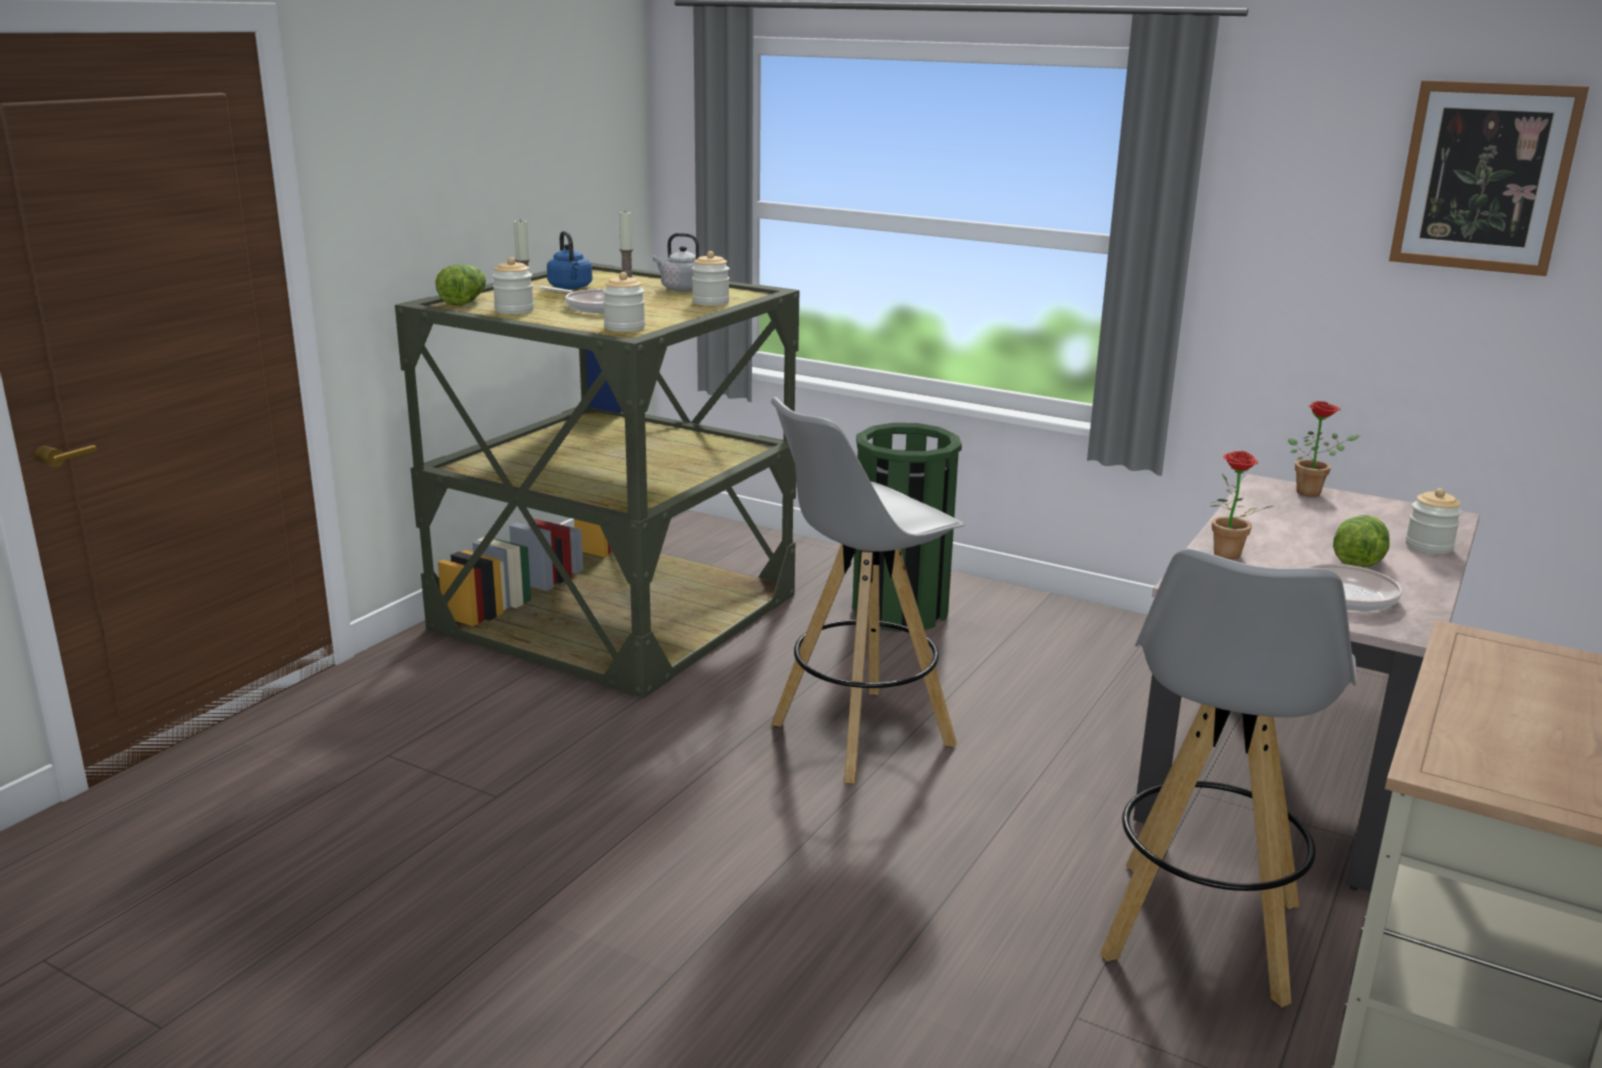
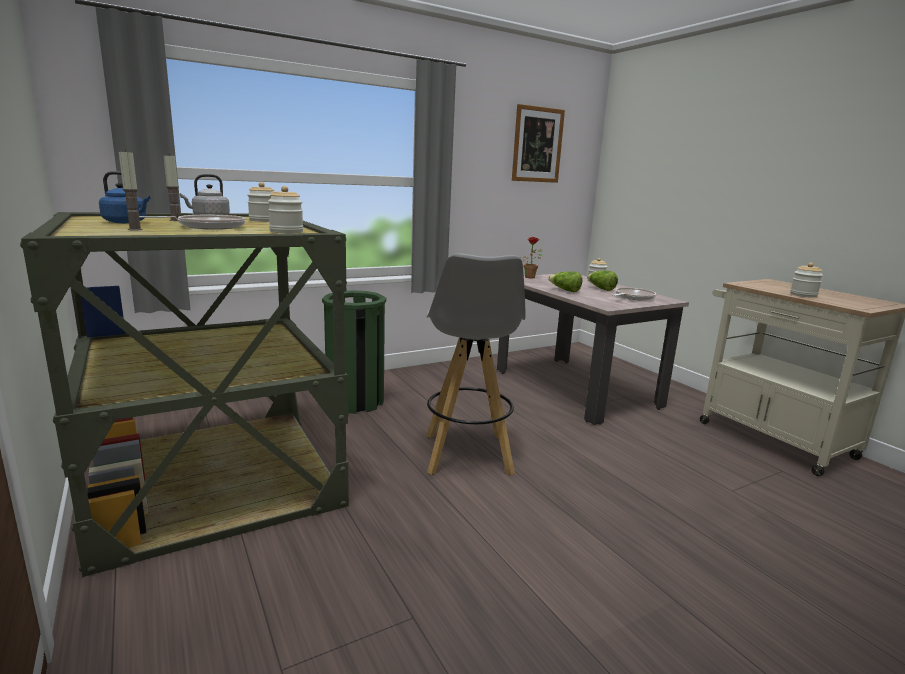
camera: 60 degrees left, 5 degrees down
lettuce [435,264,486,306] -> lettuce moved to [548,271,582,292]
jar [492,257,534,314] -> jar moved to [790,263,823,298]
grey stool [1100,548,1356,1007] -> none
potted plant [1211,451,1273,560] -> none

